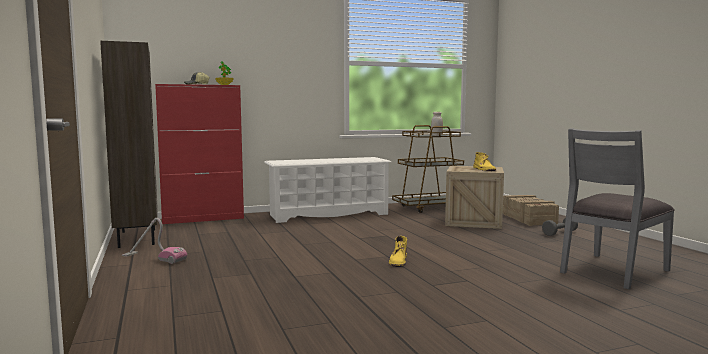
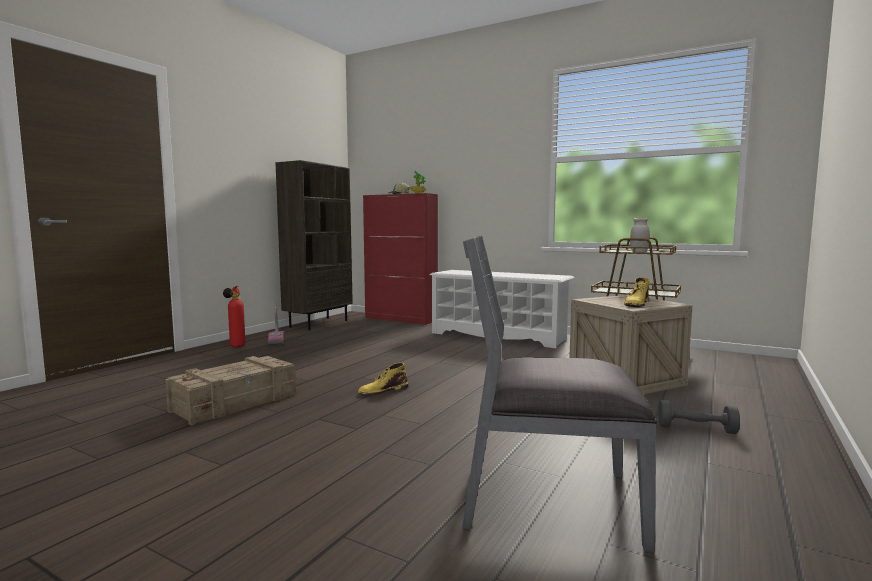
camera: 50 degrees right, 0 degrees up
crate [503,195,559,226] -> crate moved to [165,356,296,425]
none -> fire extinguisher [223,286,246,347]

